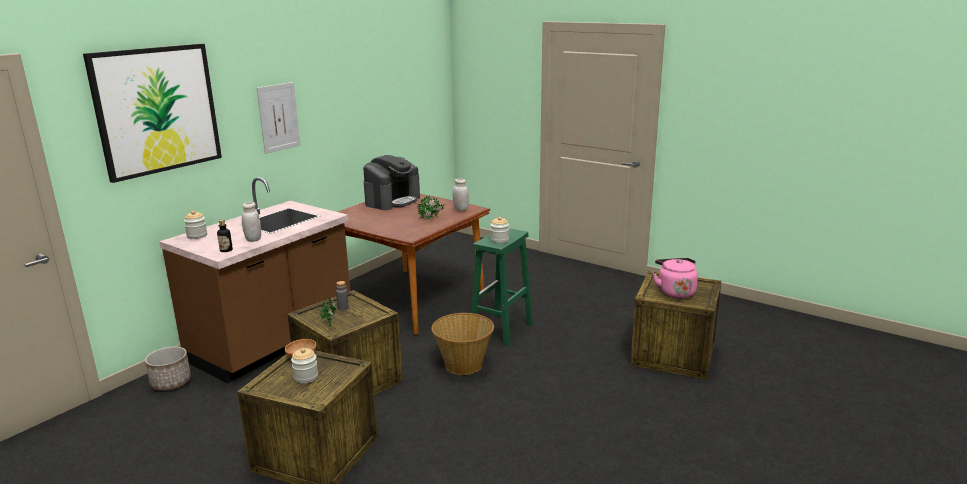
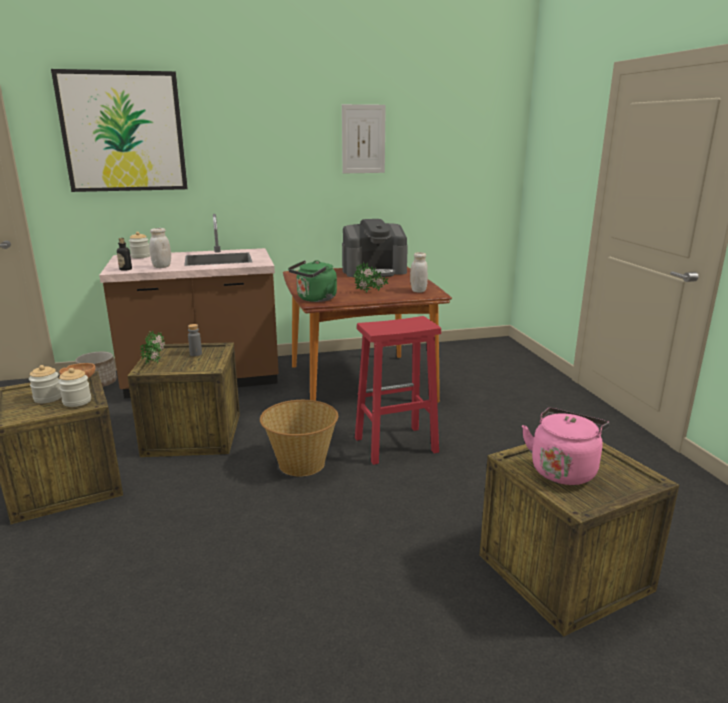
camera: 40 degrees right, 0 degrees up
picture [257,82,300,154] -> picture moved to [342,104,386,174]
green stool [471,228,533,347] -> red stool [355,316,441,465]
jar [490,217,509,243] -> jar moved to [58,368,91,407]
none -> green kettle [288,260,337,302]

